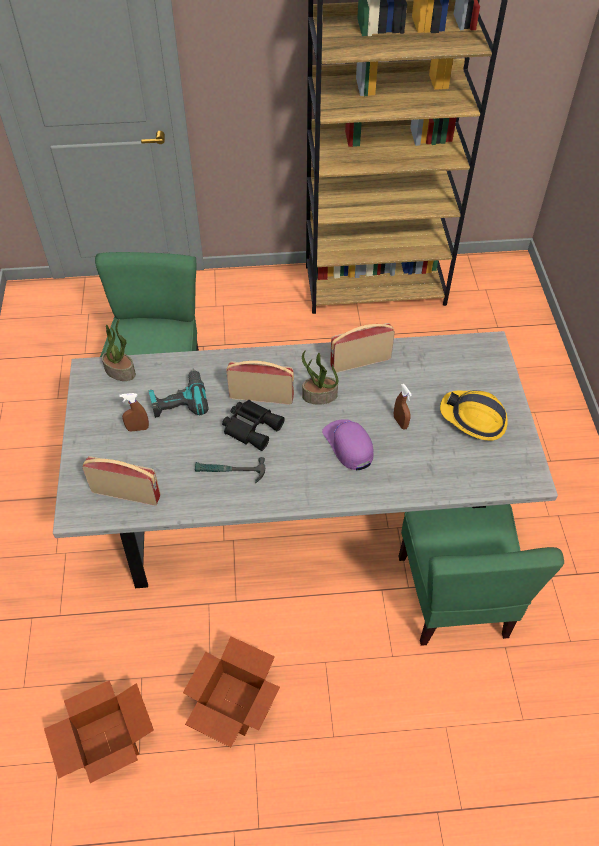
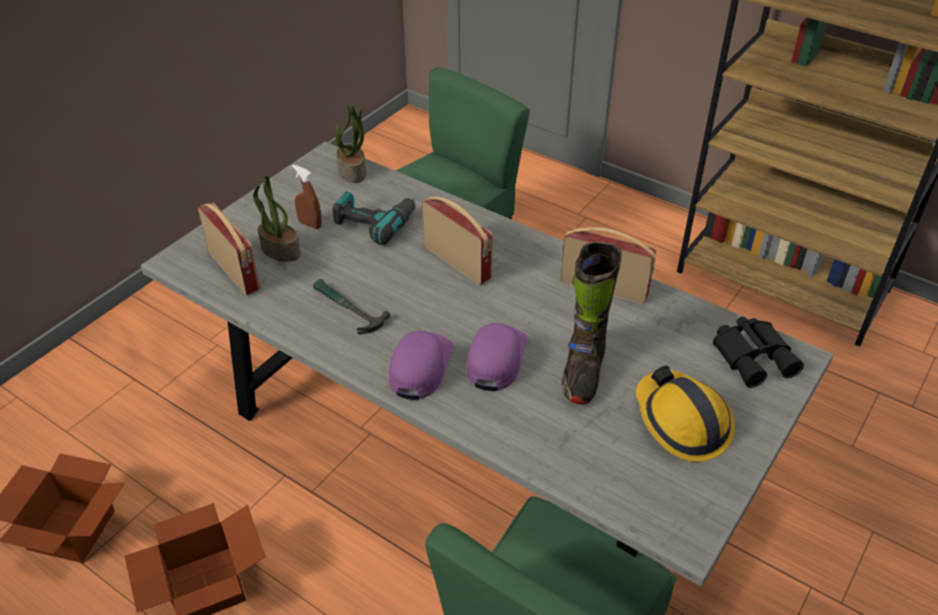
camera: 40 degrees right, 10 degrees down
black binoculars [222,400,285,451] -> black binoculars moved to [713,317,804,388]
potted plant [302,350,338,405] -> potted plant moved to [253,176,301,262]
brown spray bottle [394,384,412,430] -> black boot [561,242,622,404]
none -> purple cap [389,331,454,400]

